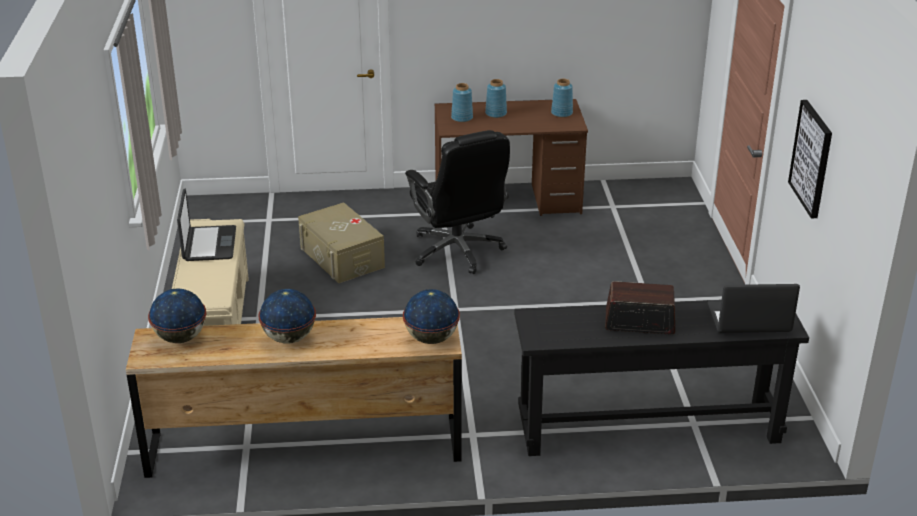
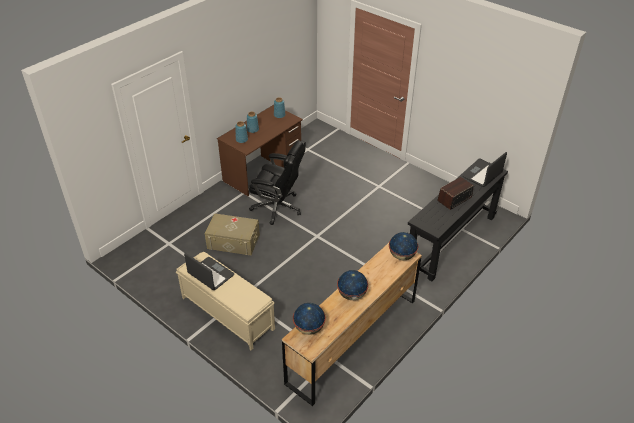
camera: 45 degrees left, 10 degrees up
picture [788,100,832,218] -> none

